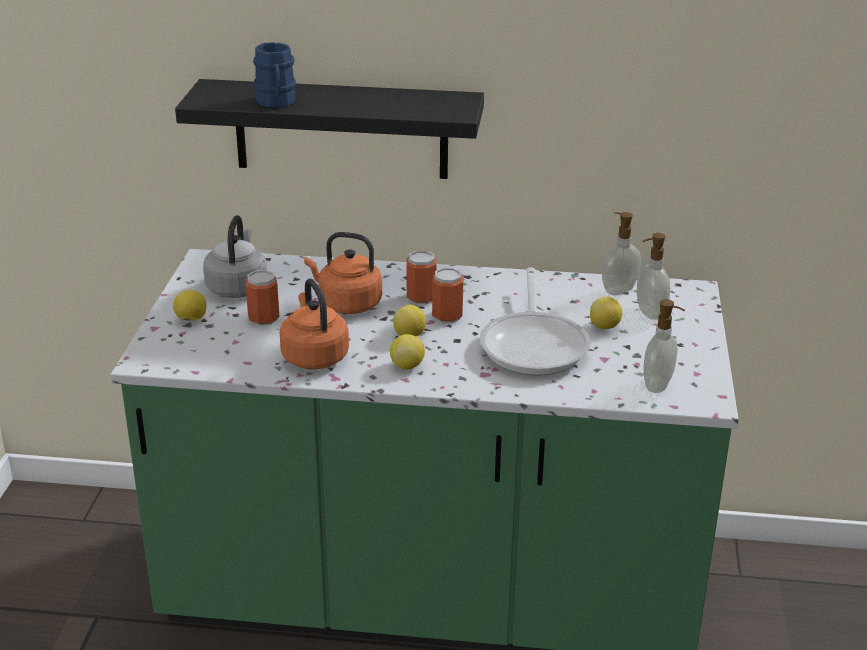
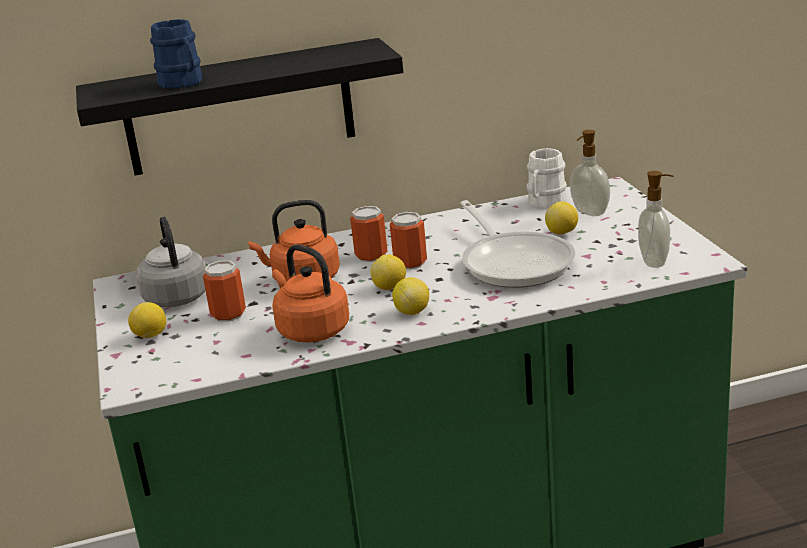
camera: 20 degrees left, 5 degrees down
soap dispenser [602,212,641,295] -> white mug [526,148,567,209]

